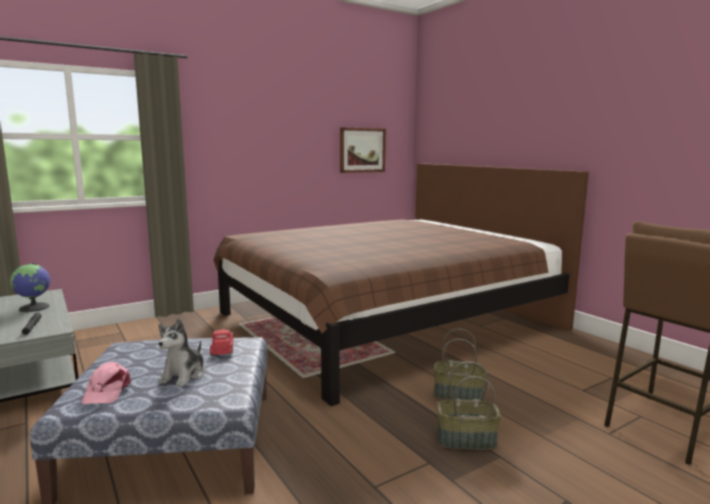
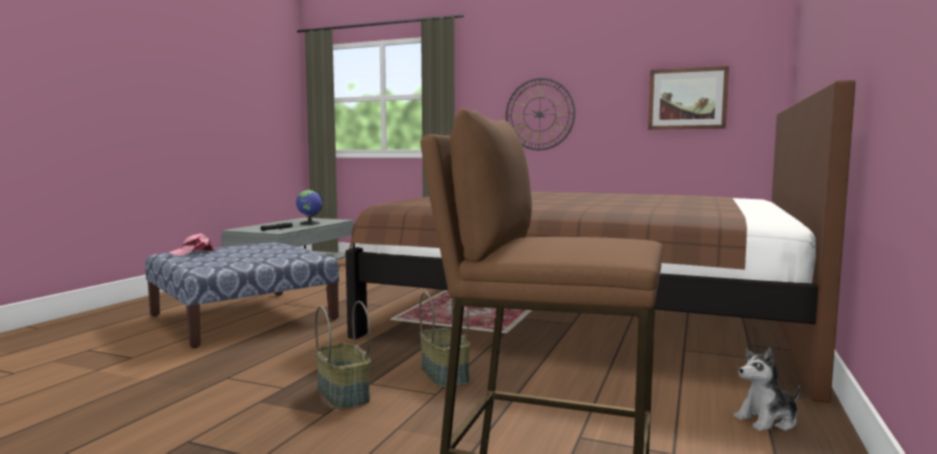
camera: 55 degrees right, 5 degrees down
plush toy [158,318,205,387] -> plush toy moved to [734,348,800,431]
red toy car [210,329,233,355] -> none
none -> wall clock [506,78,575,150]

